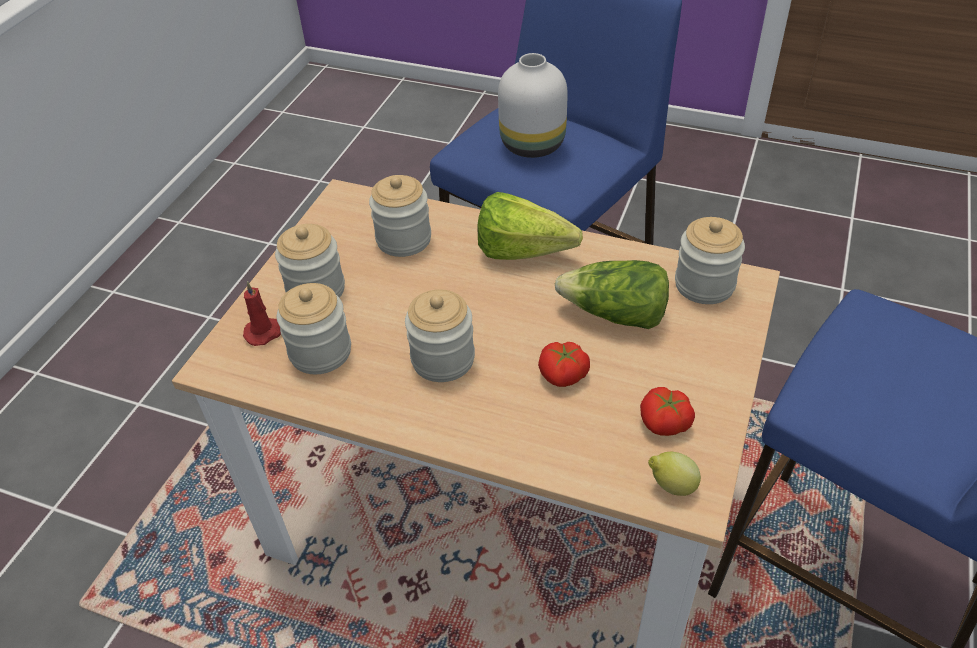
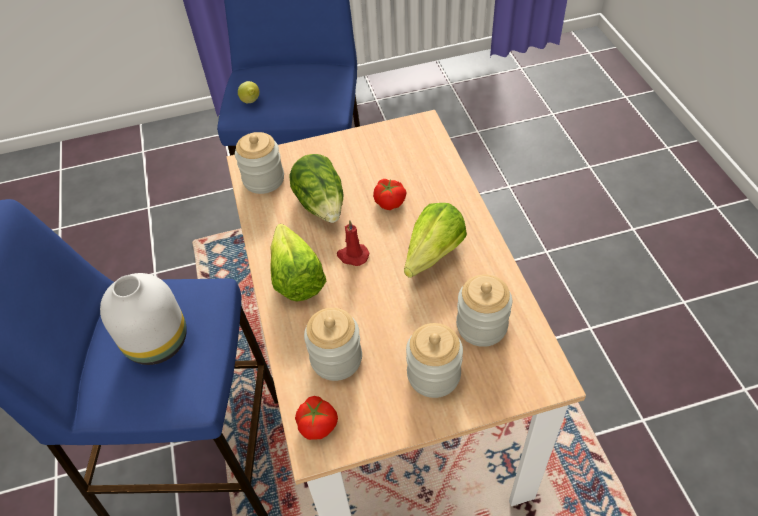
camera: 125 degrees left, 5 degrees up
red candle [243,281,281,346] -> red candle moved to [337,220,369,266]
jar [405,289,475,382] -> lettuce [404,203,467,278]
tomato [640,387,695,436] -> tomato moved to [295,396,338,440]
lemon [648,452,701,496] -> lemon moved to [238,81,259,103]

